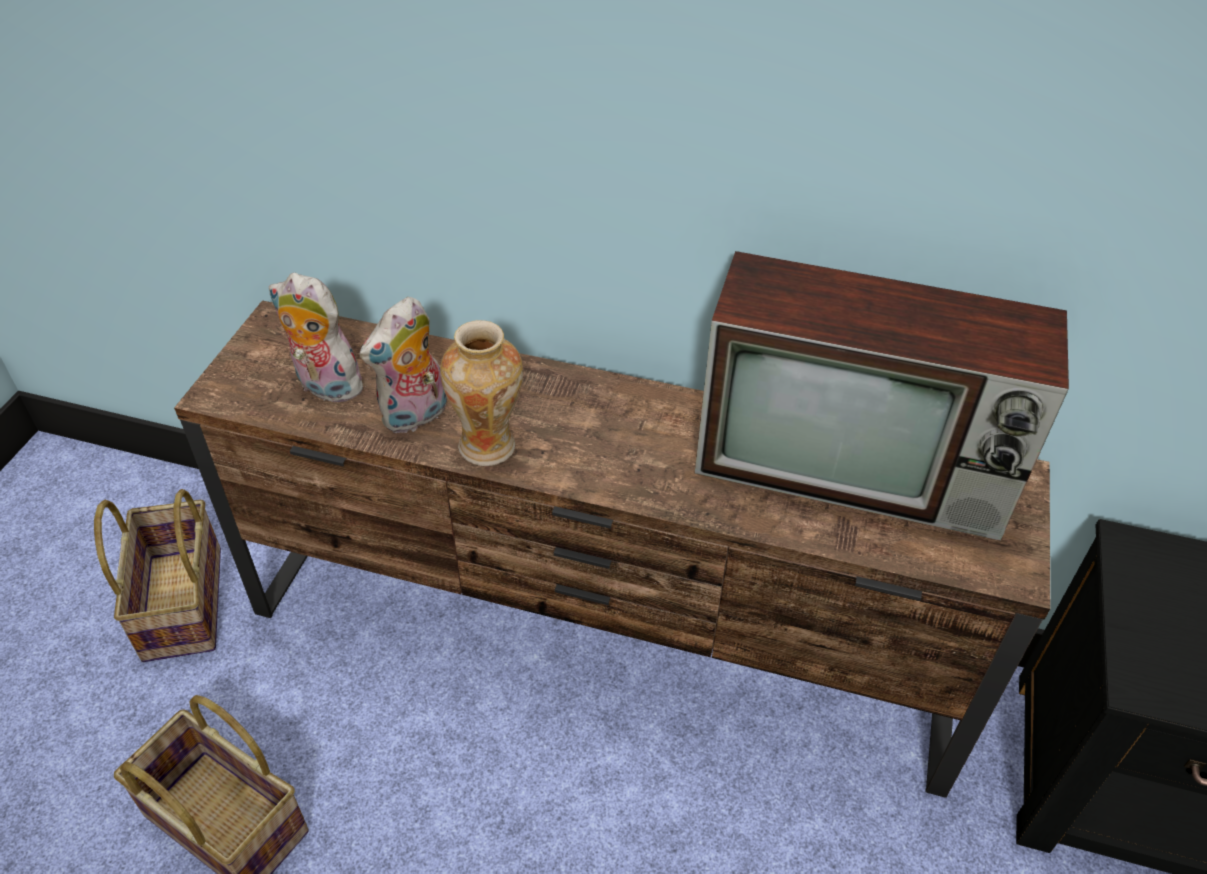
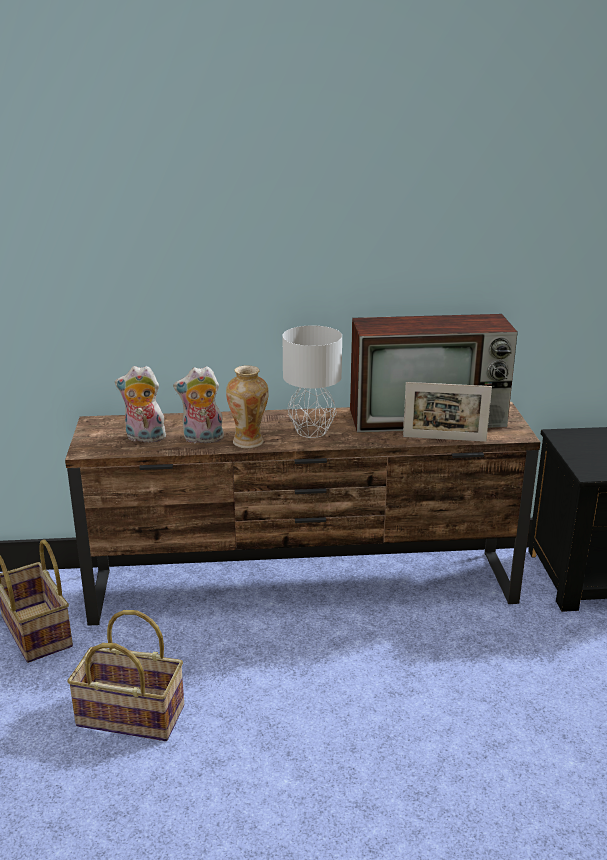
camera: 20 degrees left, 20 degrees down
plush toy [359,297,447,433] -> plush toy turned 60 degrees clockwise [173,366,224,444]
none -> grey table lamp [283,325,342,438]
none -> picture frame [403,382,492,442]

